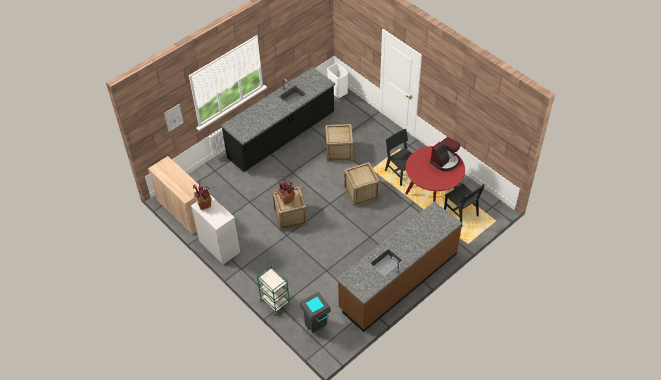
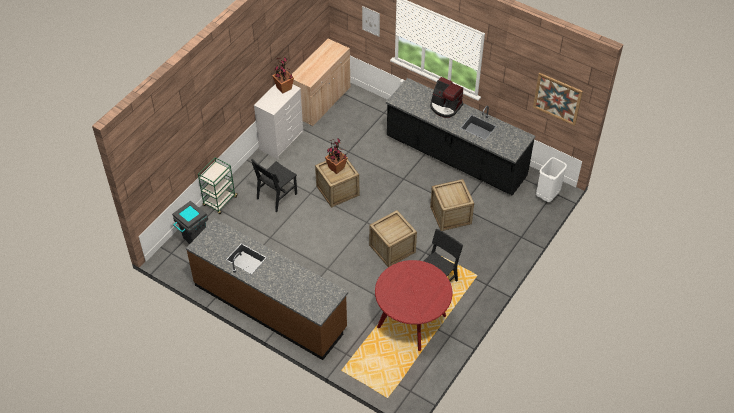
camera: 75 degrees right, 0 degrees up
coffee machine [430,137,460,171] -> coffee machine moved to [430,77,463,118]
black chair [444,184,485,222] -> black chair moved to [251,159,297,212]
none -> picture [533,73,583,126]

